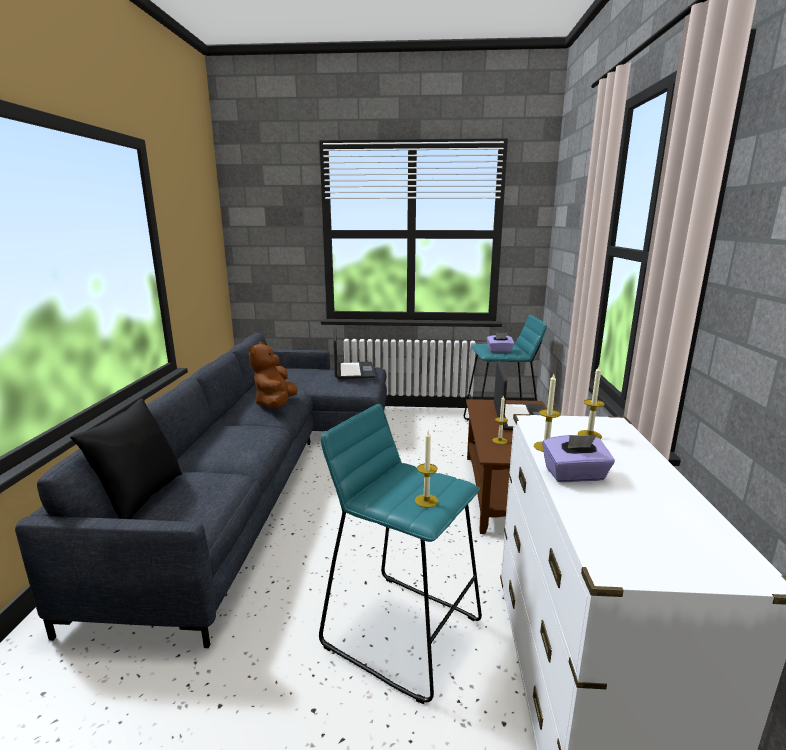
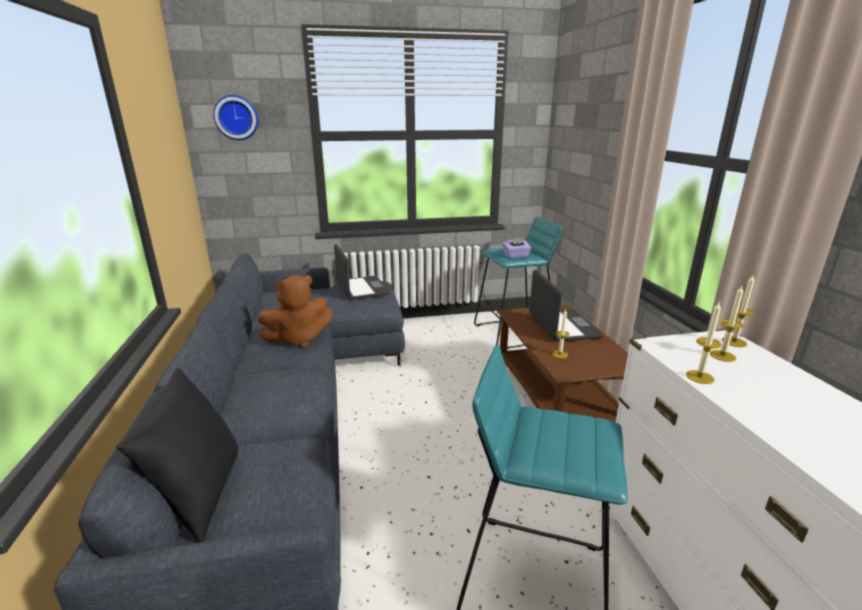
camera: 15 degrees left, 5 degrees up
brown plush toy [249,342,298,408] -> brown plush toy turned 105 degrees counterclockwise [258,275,333,348]
candle [415,431,439,508] -> candle moved to [722,275,755,347]
purple tissue box [542,435,615,482] -> none
none -> wall clock [213,95,259,140]

